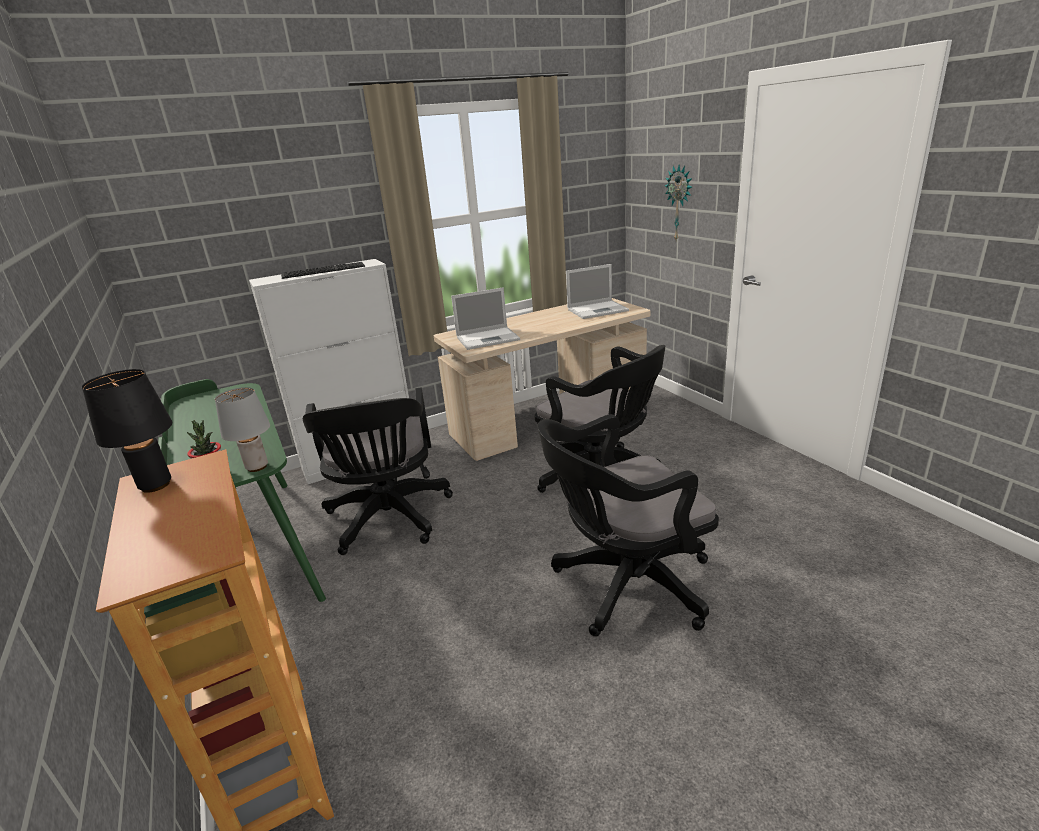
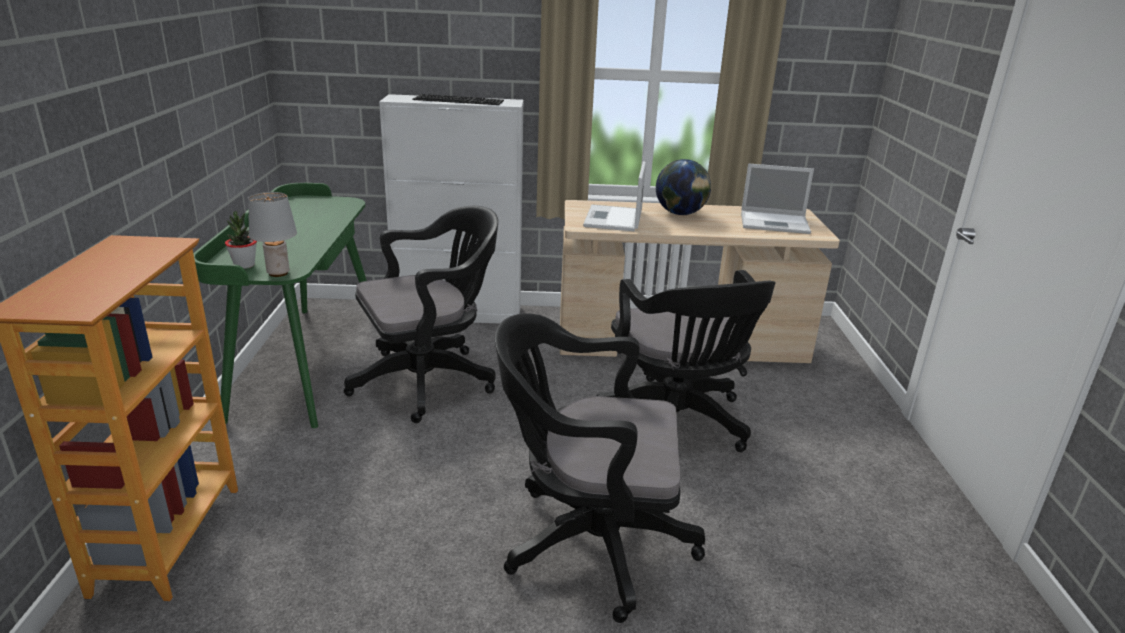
camera: 25 degrees right, 0 degrees up
black table lamp [82,369,172,493] -> none
black office chair [303,387,453,555] -> black office chair turned 135 degrees counterclockwise [344,206,498,423]
laptop [451,287,520,350] -> laptop turned 90 degrees clockwise [583,161,646,231]
wall clock [665,165,692,240] -> none
none -> globe [656,159,711,215]

